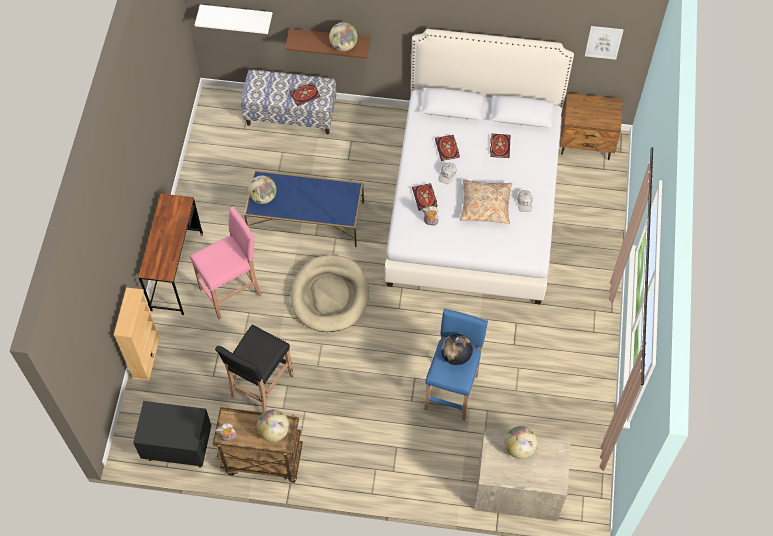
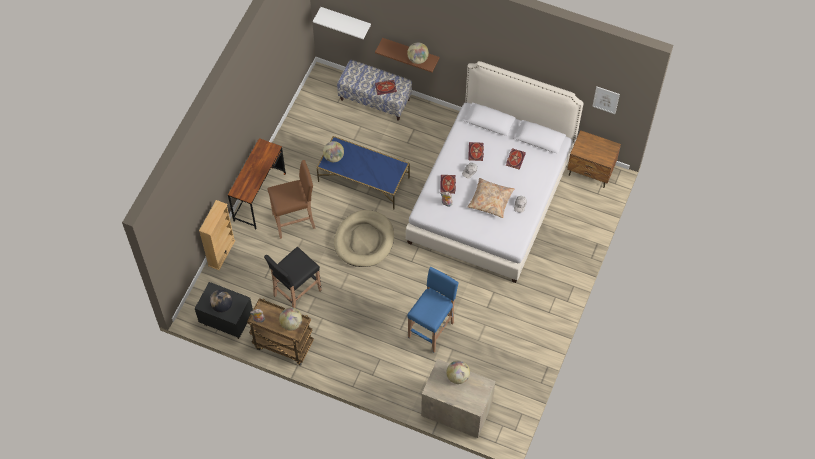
camera: 15 degrees right, 0 degrees up
pink stool [190,207,262,319] -> brown stool [267,160,316,239]
globe [441,334,473,365] -> globe moved to [210,290,232,312]

